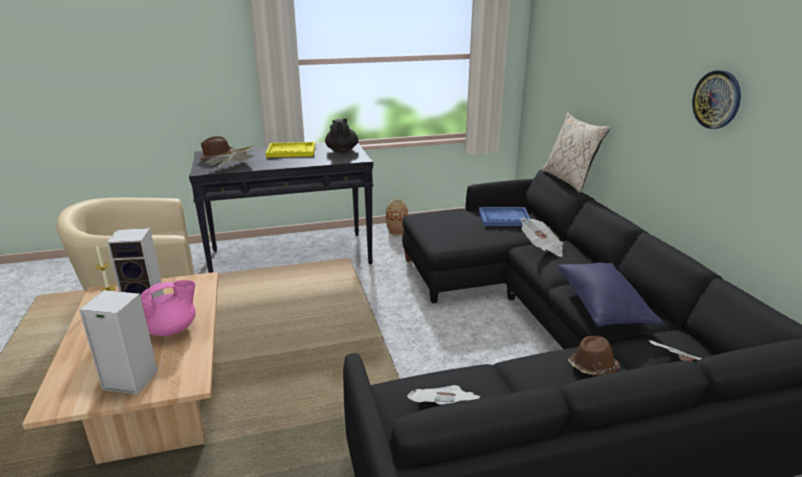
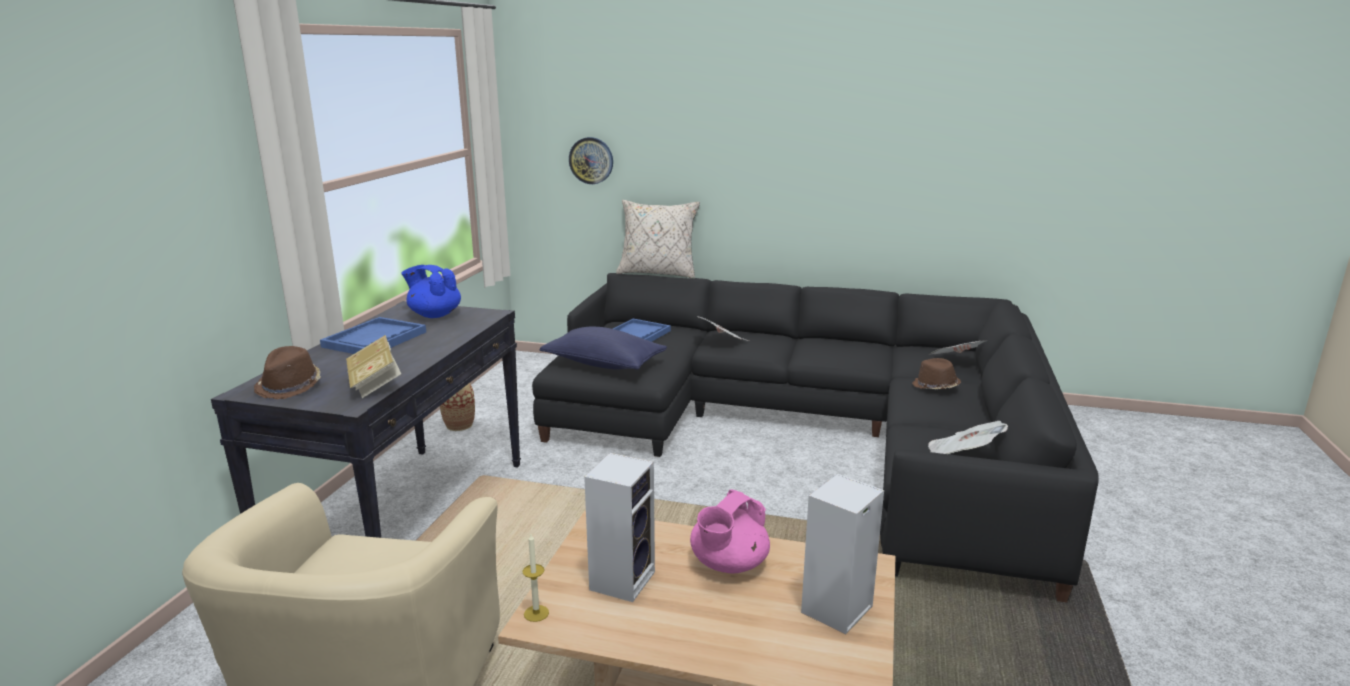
camera: 60 degrees left, 5 degrees down
pink teapot [140,280,196,336] -> pink teapot turned 135 degrees counterclockwise [690,489,770,573]
yellow tray [266,142,315,157] -> blue tray [320,317,426,354]
black teapot [325,118,358,152] -> blue teapot [401,265,461,318]
blue pillow [558,262,663,327] -> blue pillow moved to [540,327,667,370]
wall clock [692,70,741,129] -> wall clock moved to [569,137,613,184]

